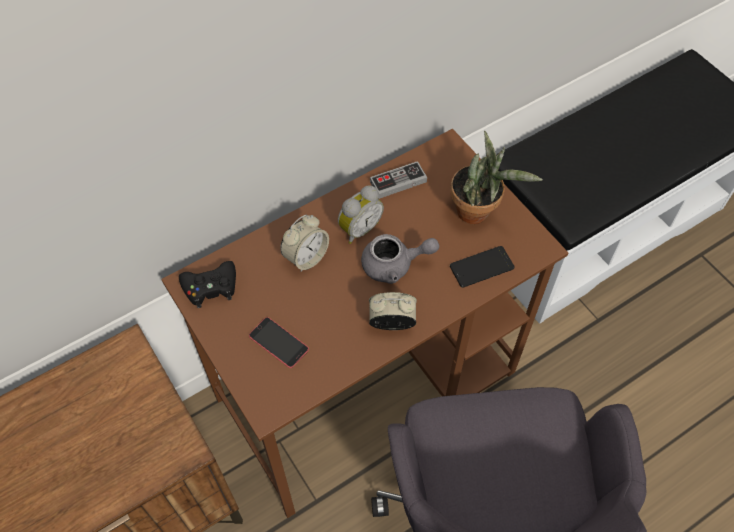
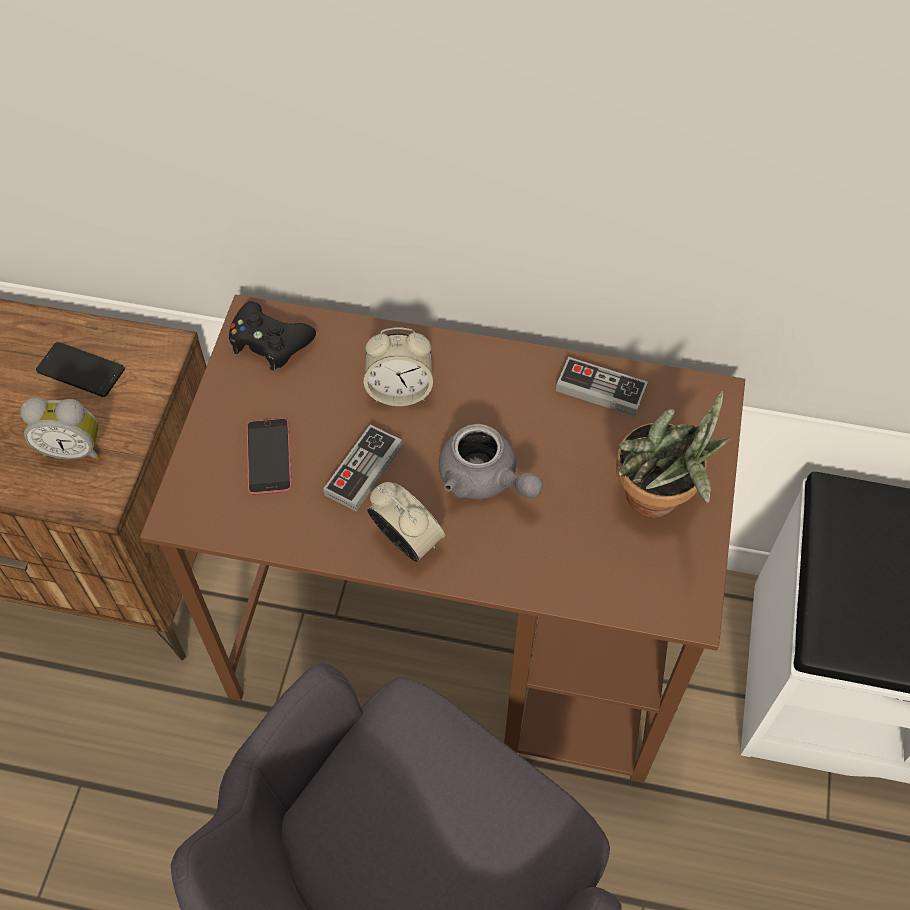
camera: 45 degrees right, 0 degrees up
alarm clock [338,185,384,244] -> alarm clock moved to [20,397,100,460]
phone [450,246,515,288] -> phone moved to [36,342,125,397]
none -> game controller [323,424,402,512]

